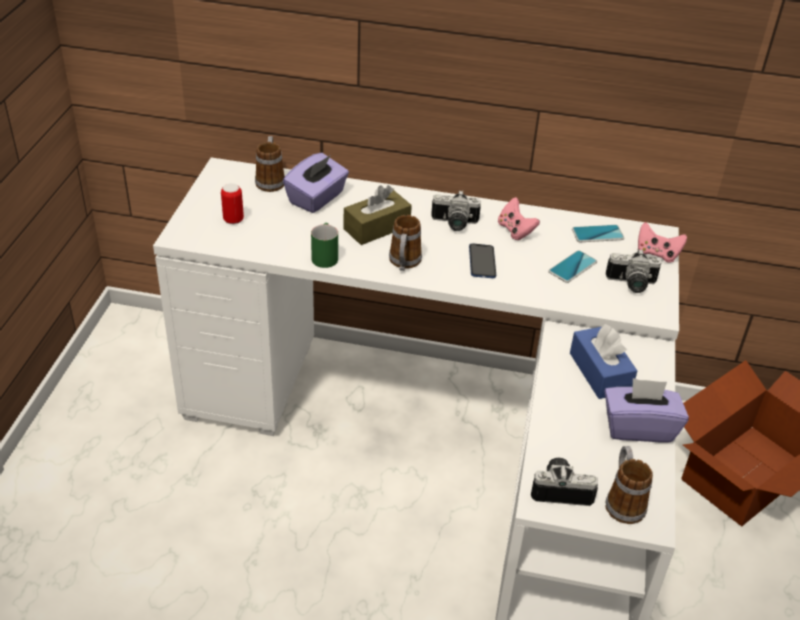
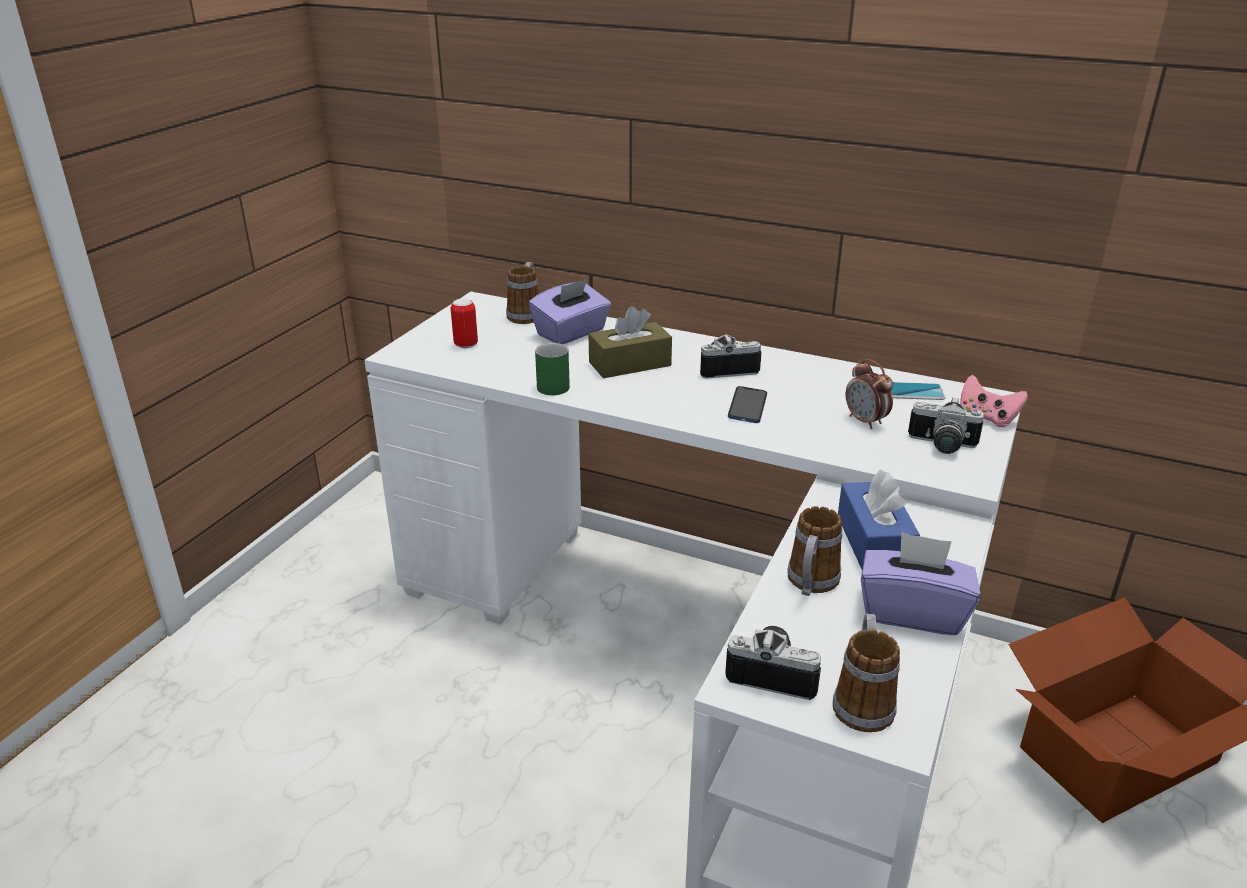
camera: 15 degrees right, 10 degrees down
mug [389,215,422,271] -> mug moved to [787,506,842,596]
camera [431,190,481,231] -> camera turned 150 degrees clockwise [700,335,761,379]
pink game controller [498,197,540,240] -> none
phone [548,250,597,283] -> alarm clock [846,359,893,429]

